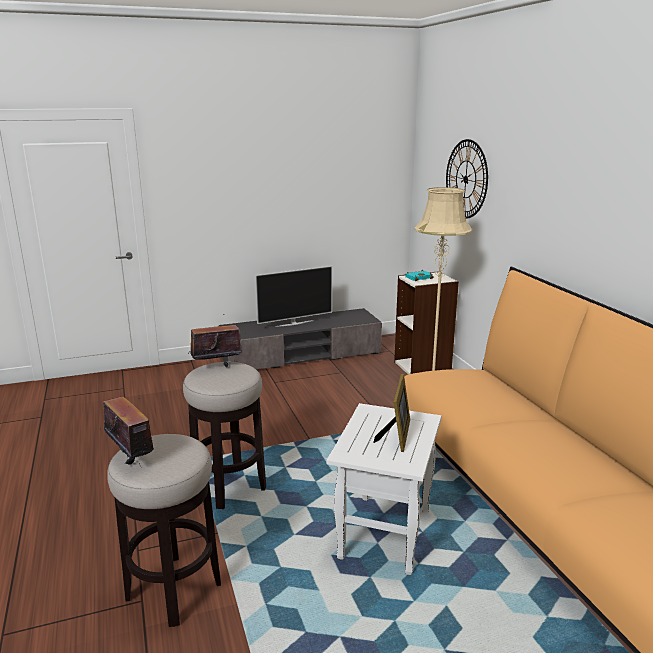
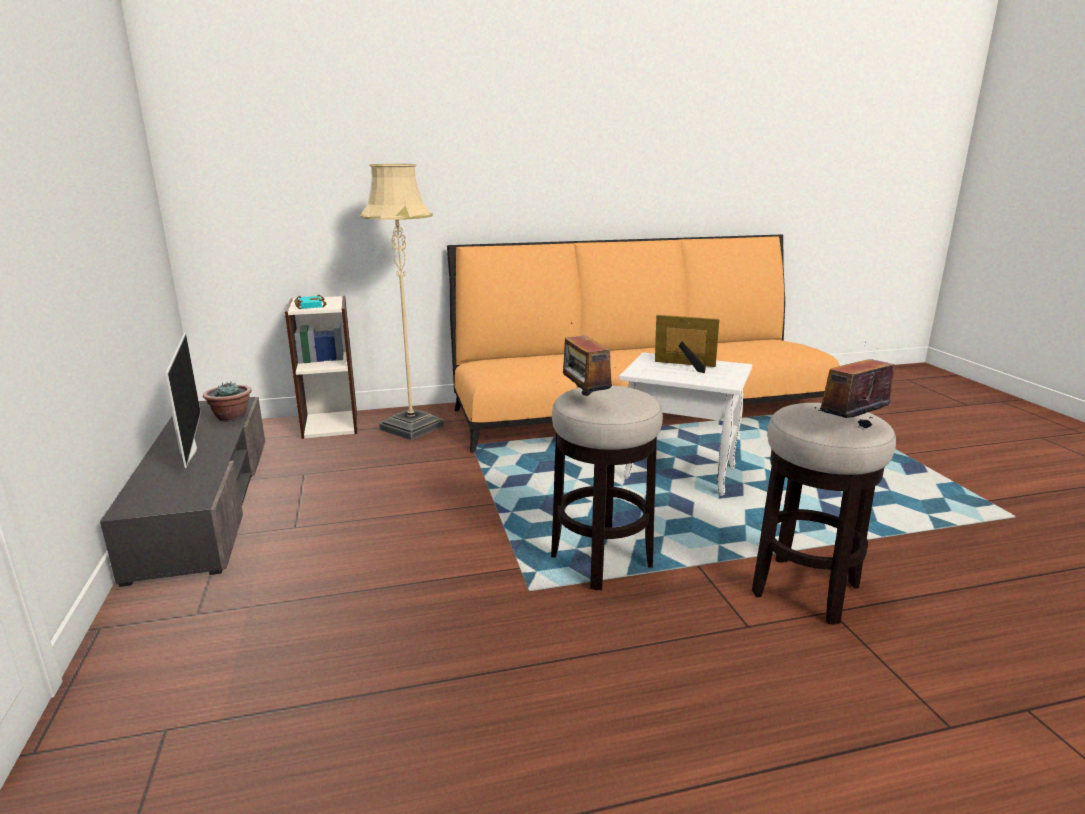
camera: 85 degrees left, 0 degrees up
wall clock [446,139,488,219] -> none
none -> potted plant [203,381,252,422]

